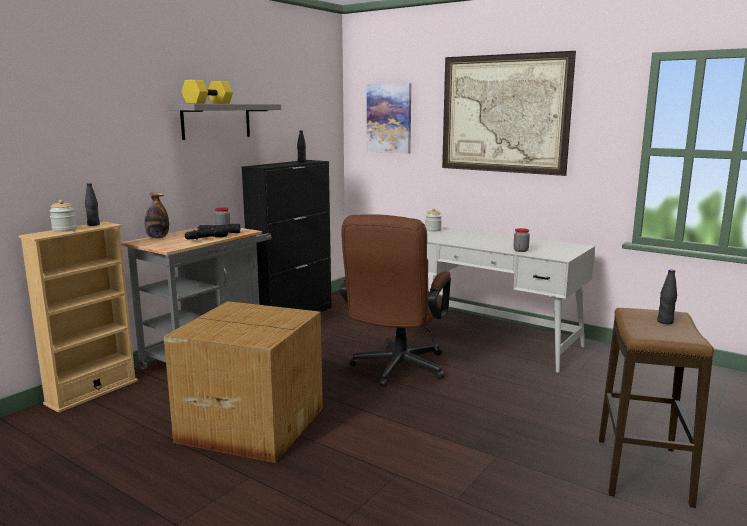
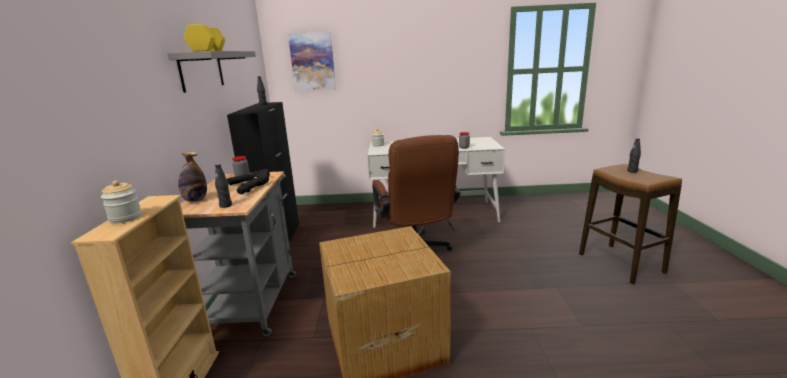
camera: 35 degrees left, 5 degrees up
black bottle [85,183,100,226] -> black bottle moved to [215,164,232,208]
picture [442,51,576,176] -> none

